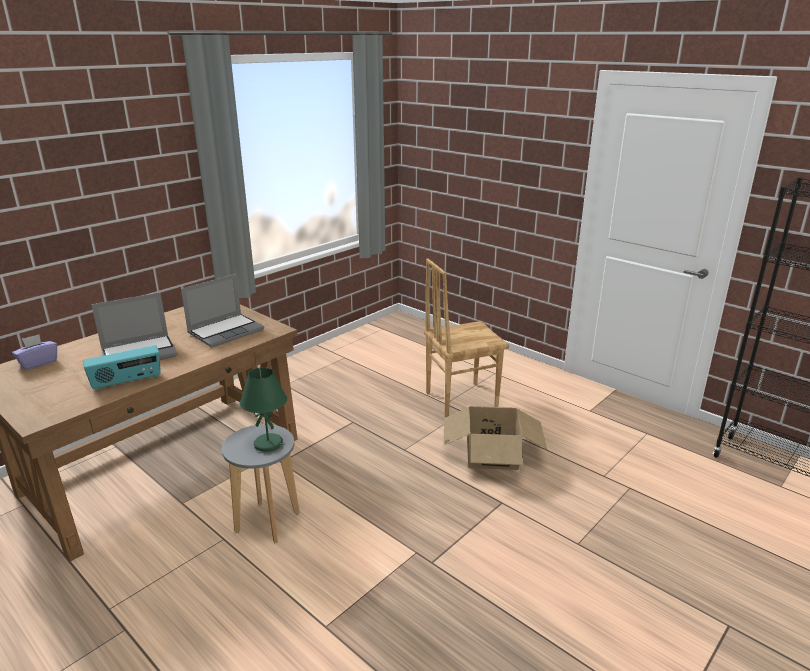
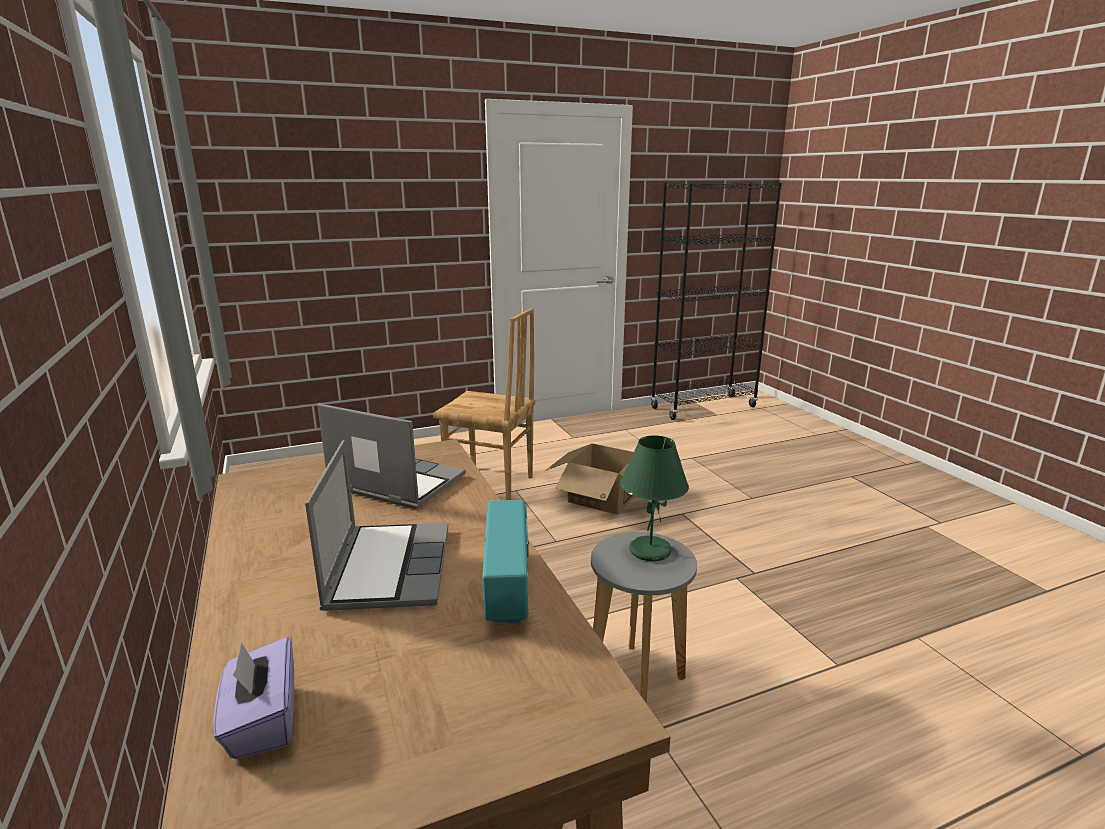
camera: 65 degrees left, 5 degrees down
laptop [181,274,264,347] -> laptop turned 45 degrees counterclockwise [317,403,466,509]
brown chair [424,258,509,417] -> brown chair turned 75 degrees counterclockwise [433,308,536,500]

